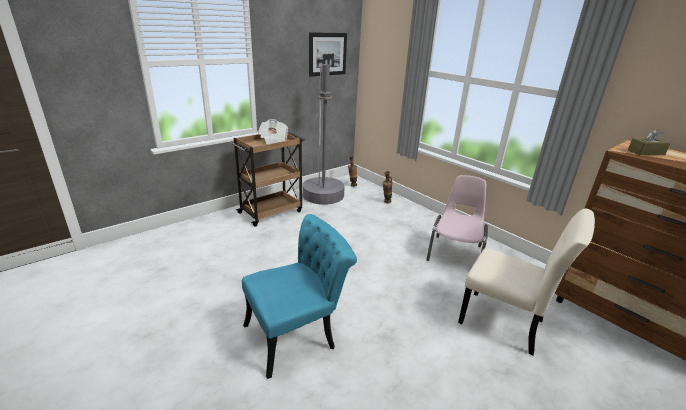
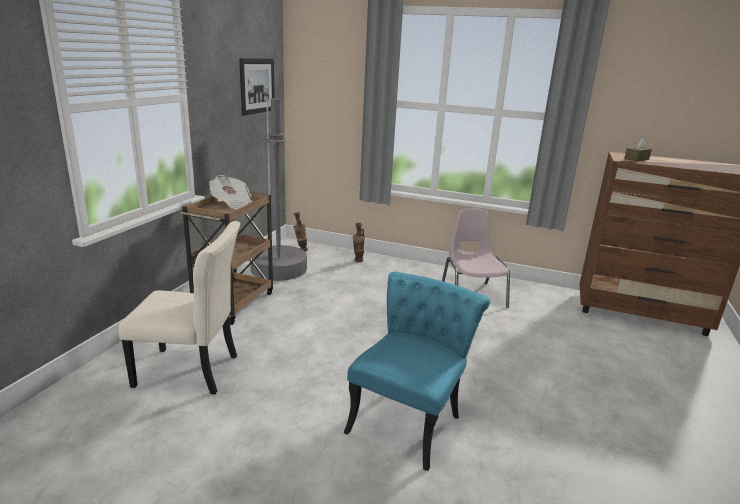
camera: 30 degrees left, 5 degrees down
beige chair [458,209,595,355] -> beige chair moved to [118,221,240,394]

